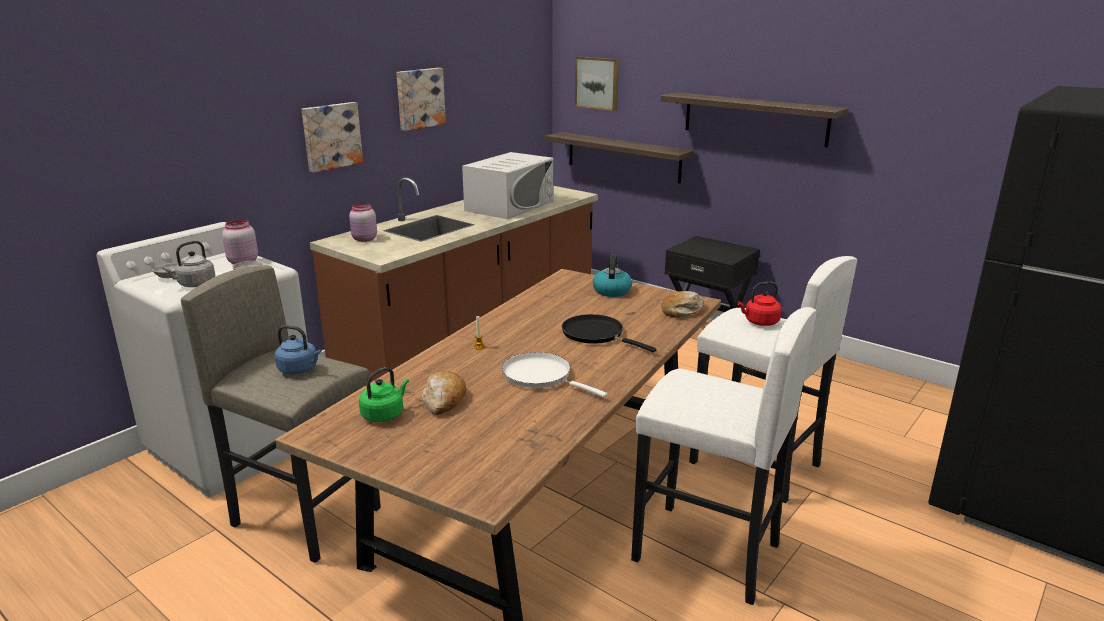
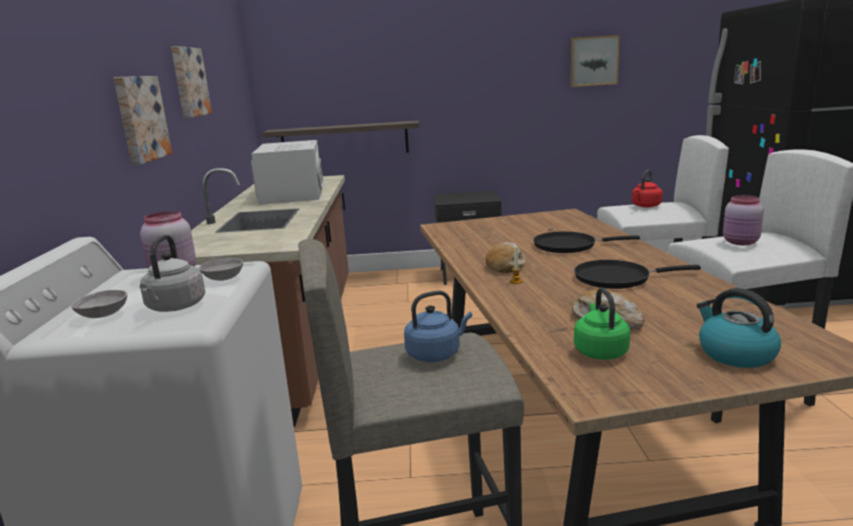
camera: 40 degrees left, 5 degrees down
pink jar [349,204,377,242] -> pink jar moved to [723,195,764,245]
white frying pan [502,352,607,398] -> black frying pan [574,260,701,289]
picture [575,57,619,111] -> picture moved to [571,35,620,87]
kettle [593,255,632,297] -> kettle moved to [697,288,781,368]
shelf [661,92,849,147] -> none
bread [661,291,704,318] -> bread moved to [486,242,525,273]

